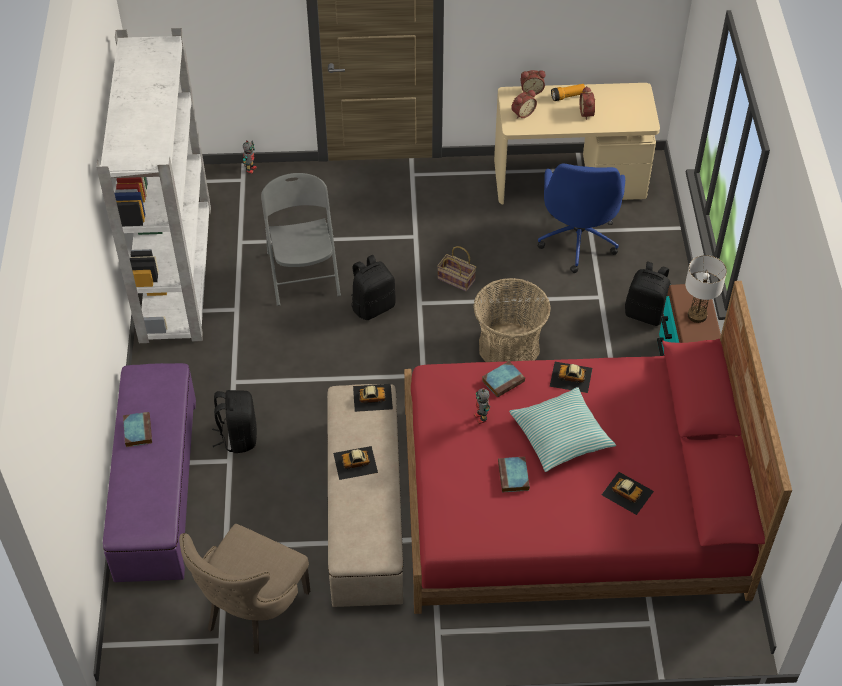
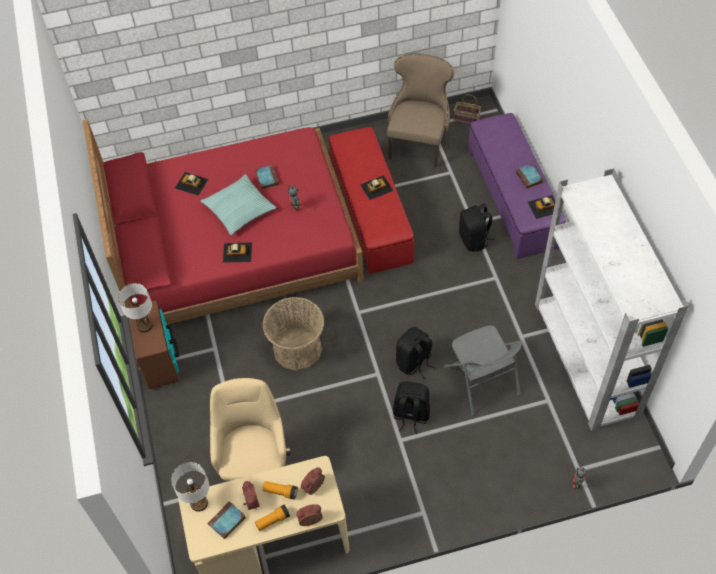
camera: 170 degrees right, 5 degrees up
beige bench [327,384,403,607] -> red bench [329,127,414,274]
toy car [353,384,393,412] -> toy car moved to [528,195,555,219]
basket [437,246,476,292] -> basket moved to [454,94,481,124]
book [482,361,525,398] -> book moved to [208,501,246,540]
blue office chair [538,163,625,273] -> beige office chair [210,378,291,481]
black backpack [625,262,671,326] -> black backpack moved to [393,381,430,434]
none -> table lamp [171,462,209,512]
none -> flashlight [262,481,298,499]

